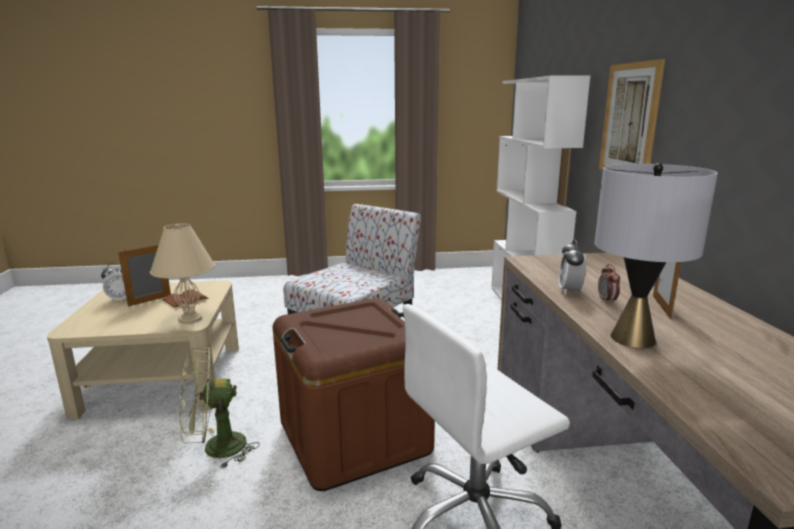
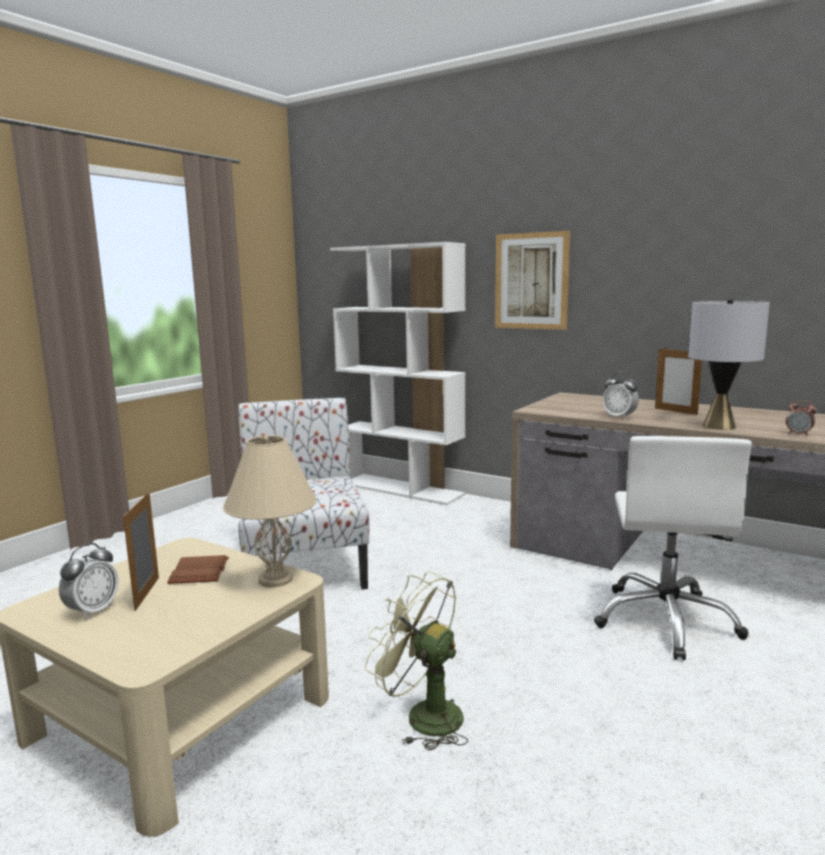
camera: 50 degrees left, 5 degrees down
green fan [179,347,260,469] -> green fan turned 105 degrees clockwise [365,571,468,751]
brown storage box [273,298,435,491] -> none
alarm clock [598,264,620,304] -> alarm clock moved to [786,400,817,436]

